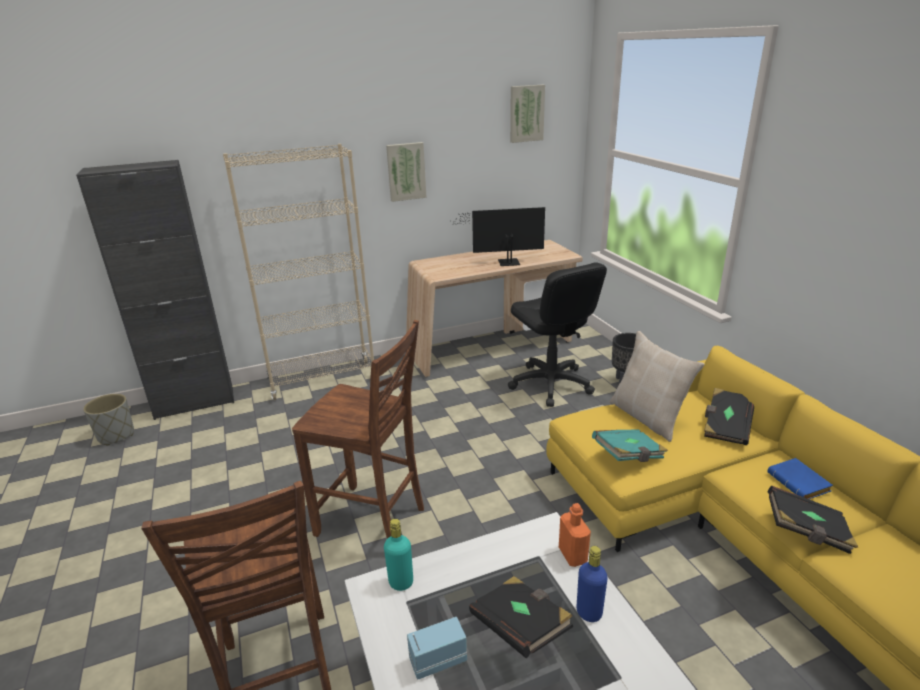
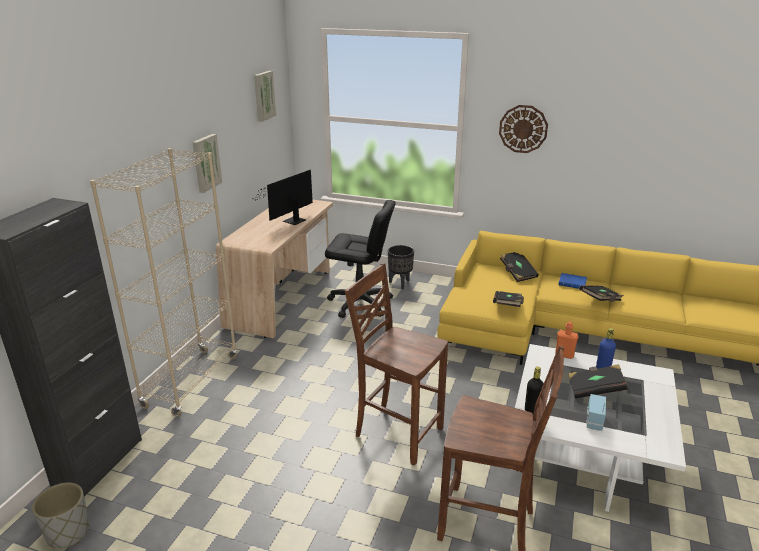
camera: 50 degrees left, 0 degrees up
brown chair [292,320,424,539] -> brown chair turned 120 degrees counterclockwise [345,263,448,465]
turquoise bottle [384,519,413,591] -> black bottle [525,367,544,414]
turquoise book [592,429,668,462] -> black book [493,291,524,307]
beige pillow [610,331,705,442] -> none
none -> wall clock [499,105,548,153]

